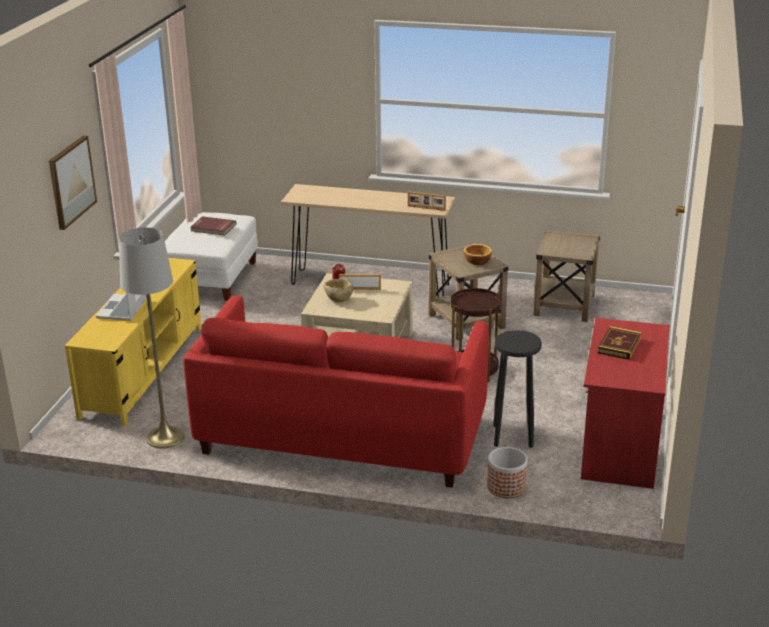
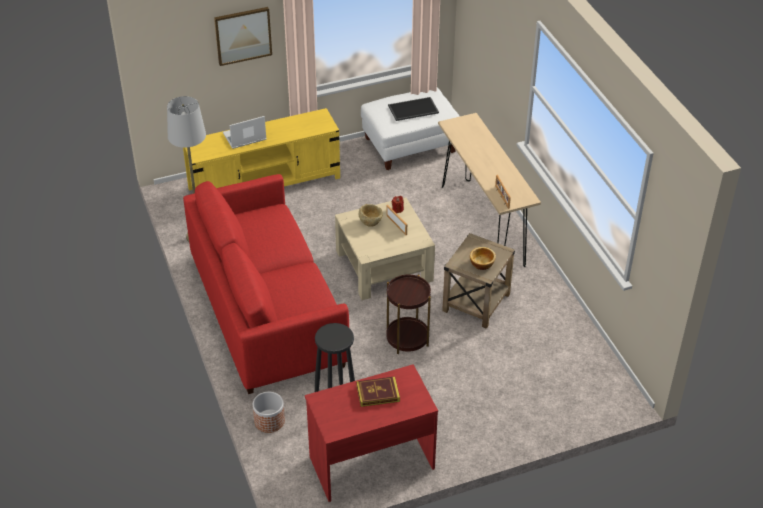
camera: 55 degrees right, 15 degrees up
red book [191,216,236,236] -> tray [388,97,439,121]
beige side table [534,230,600,322] -> none

